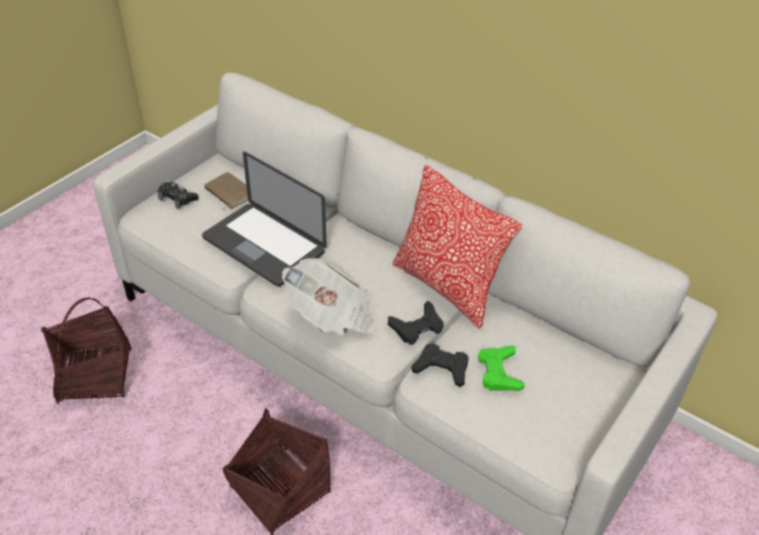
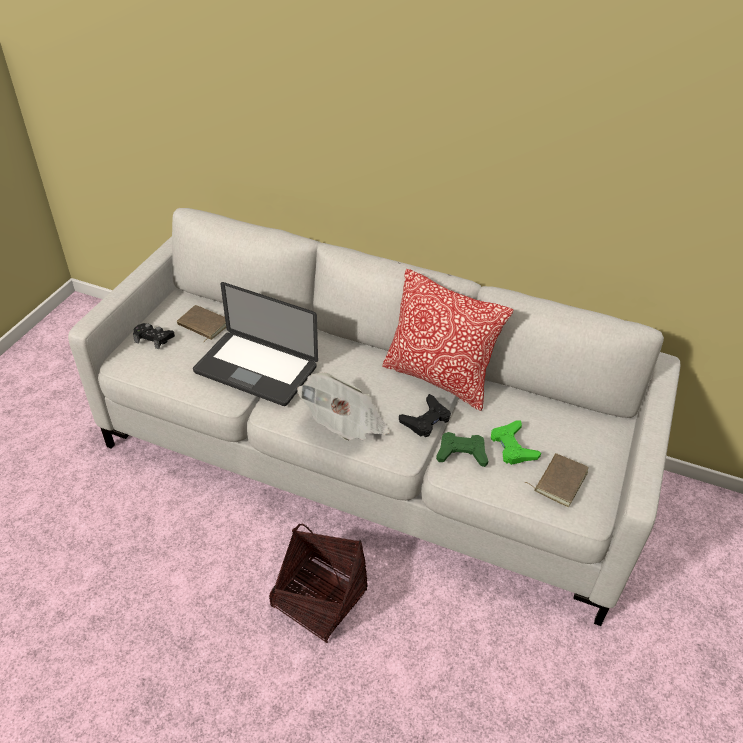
camera: 15 degrees left, 0 degrees up
basket [41,297,132,404] -> none
black game controller [411,344,468,387] -> green game controller [436,432,488,467]
none -> brown book [524,453,588,507]

